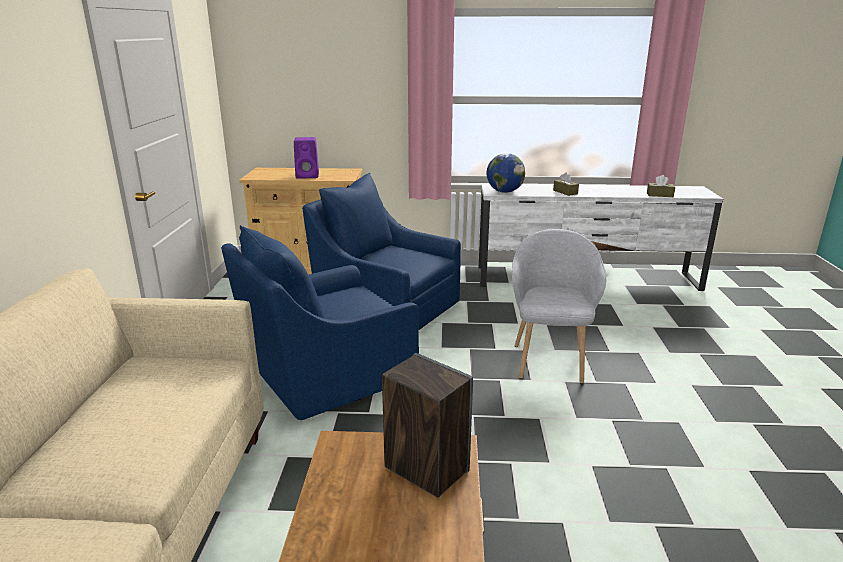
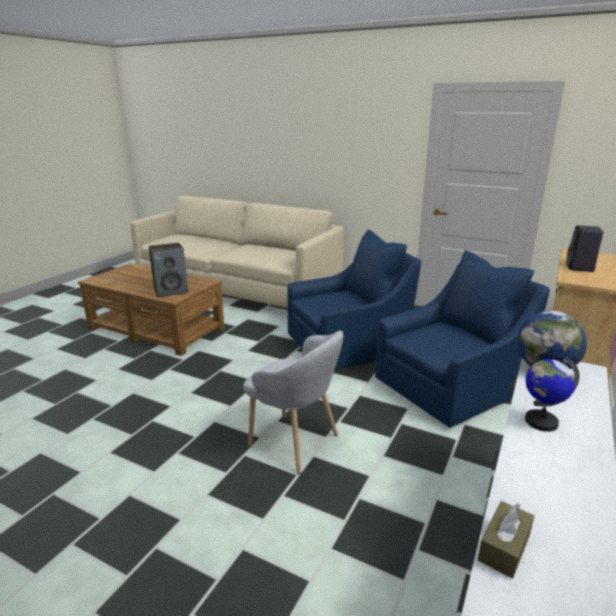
camera: 115 degrees right, 0 degrees up
blue armchair [221,225,419,420] -> blue armchair turned 75 degrees clockwise [287,229,421,369]
purple speaker [294,137,319,179] -> black speaker [566,225,603,272]
brown tissue box [553,172,579,196] -> globe [525,357,580,432]

